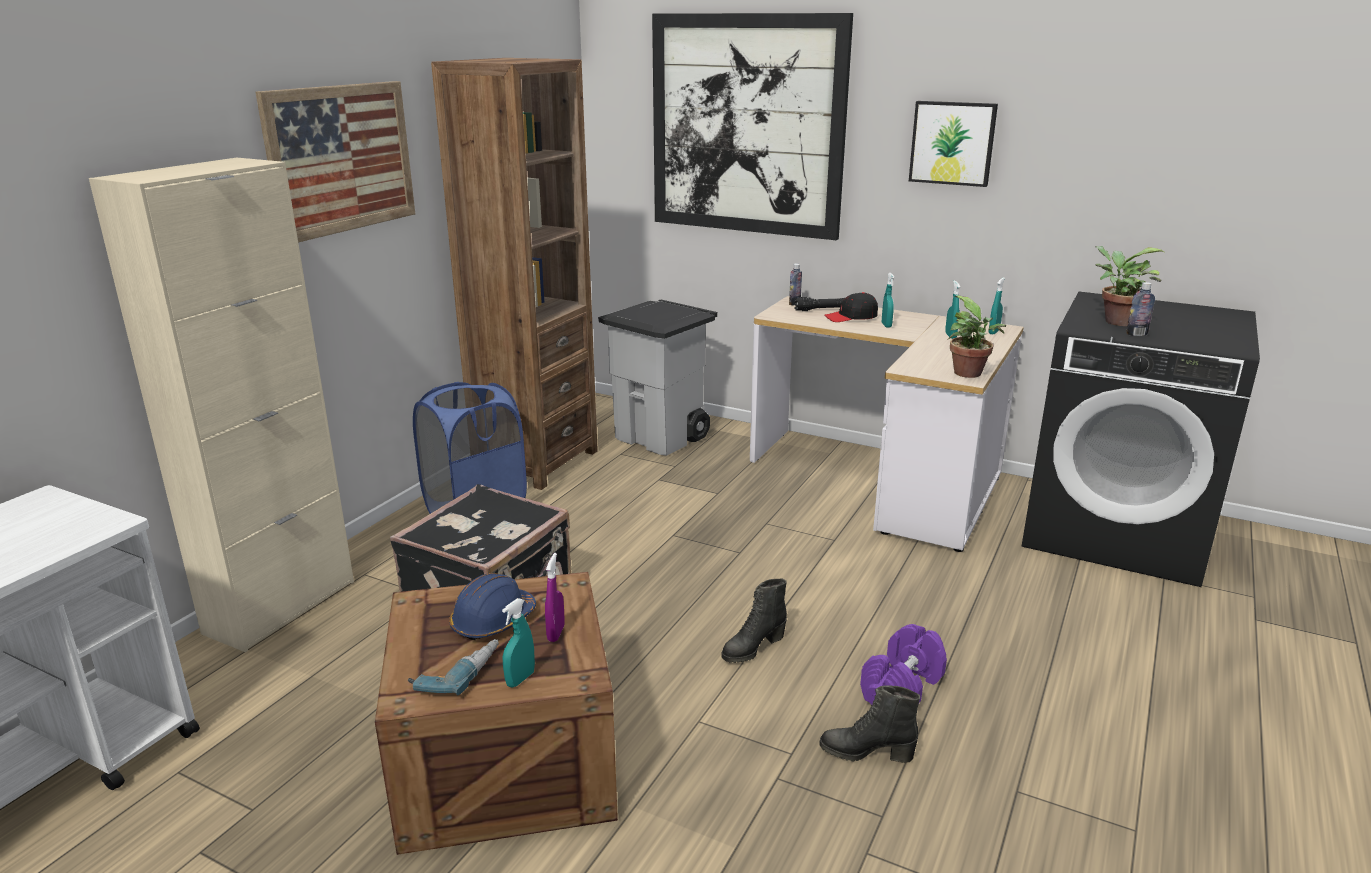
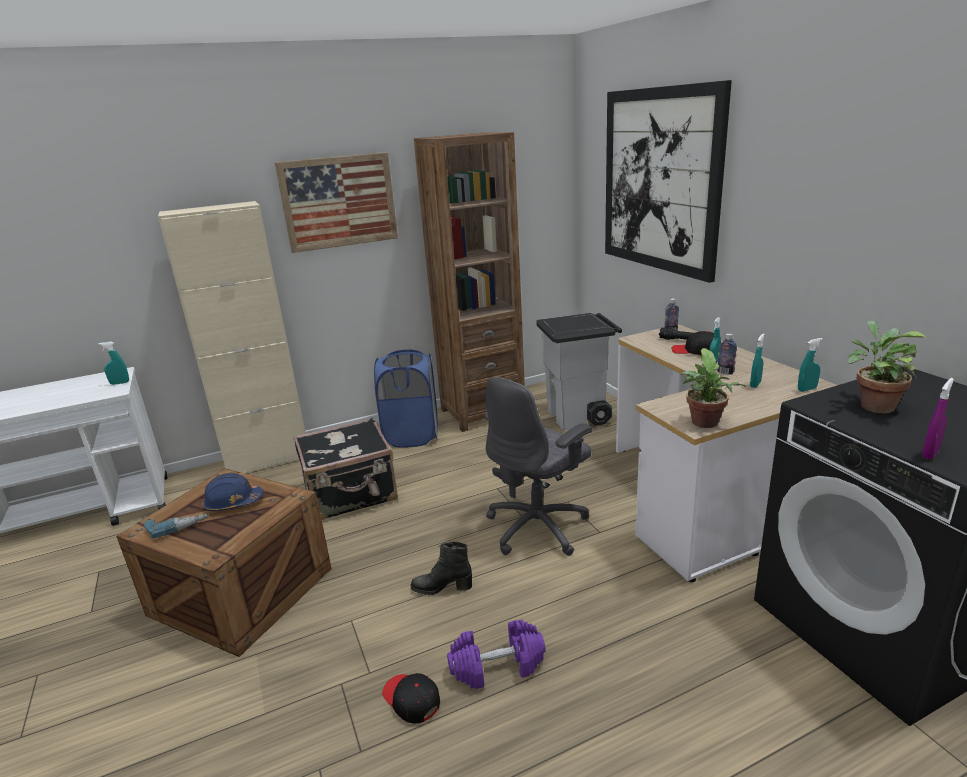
camera: 40 degrees right, 0 degrees up
turquoise spray bottle [502,598,535,687] -> turquoise spray bottle moved to [99,341,129,385]
purple spray bottle [545,553,564,642] -> purple spray bottle moved to [922,378,954,459]
black boot [819,685,920,763] -> black cap [382,673,440,723]
picture [909,101,998,187] -> none
bottle [1126,282,1155,336] -> bottle moved to [717,333,737,374]
none -> grey office chair [485,377,592,556]

